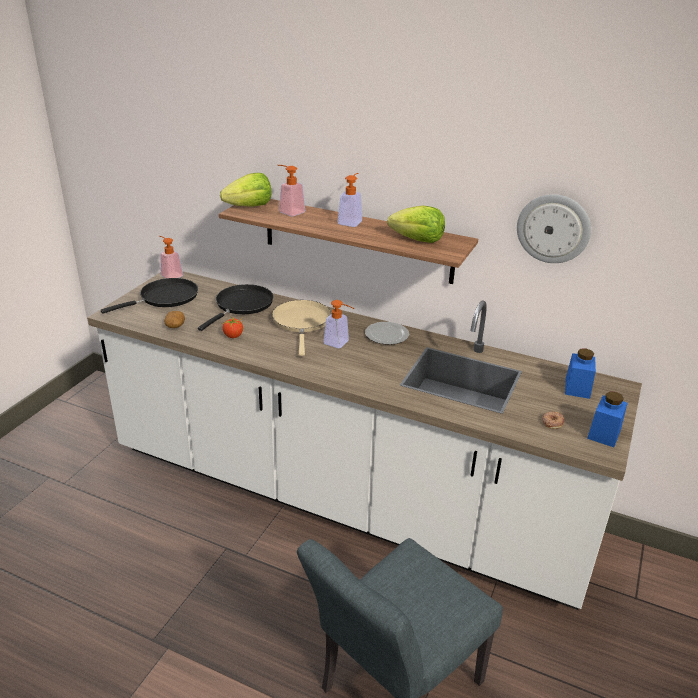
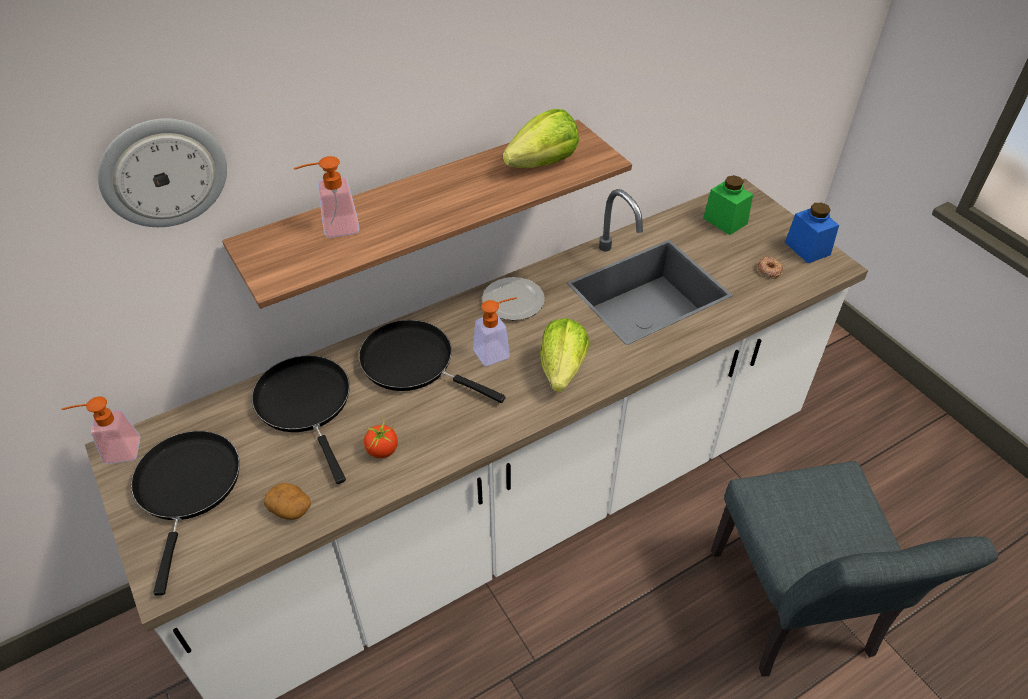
camera: 55 degrees left, 15 degrees up
lettuce [220,173,271,207] -> lettuce moved to [540,318,589,392]
beige frying pan [272,300,331,356] -> black frying pan [359,320,506,403]
soap dispenser [338,173,362,227] -> none
wall clock [517,194,591,263] -> wall clock moved to [98,118,227,227]
blue jar [565,348,596,399] -> green jar [703,175,753,235]

